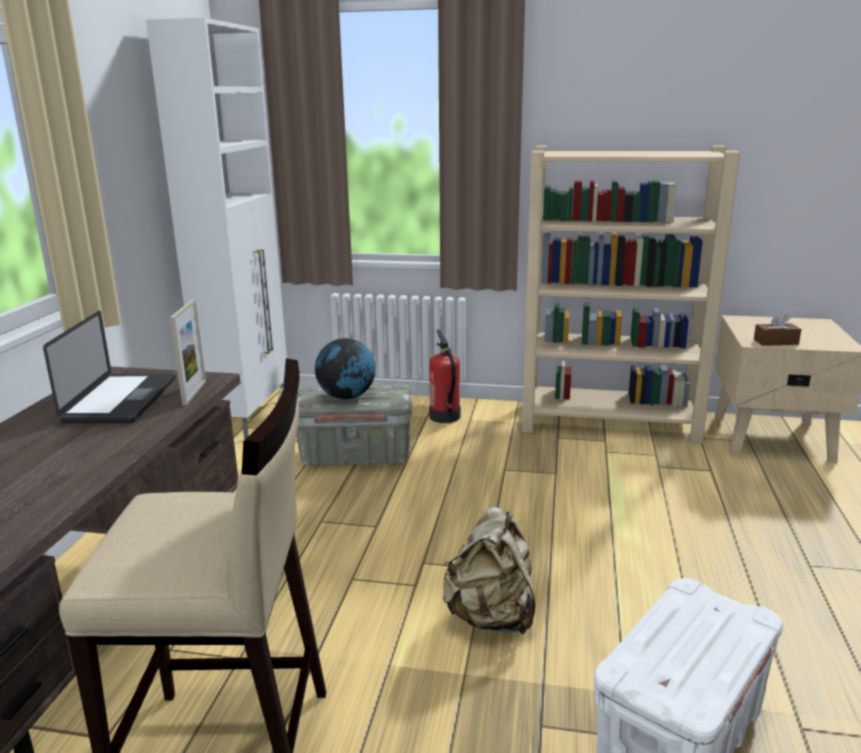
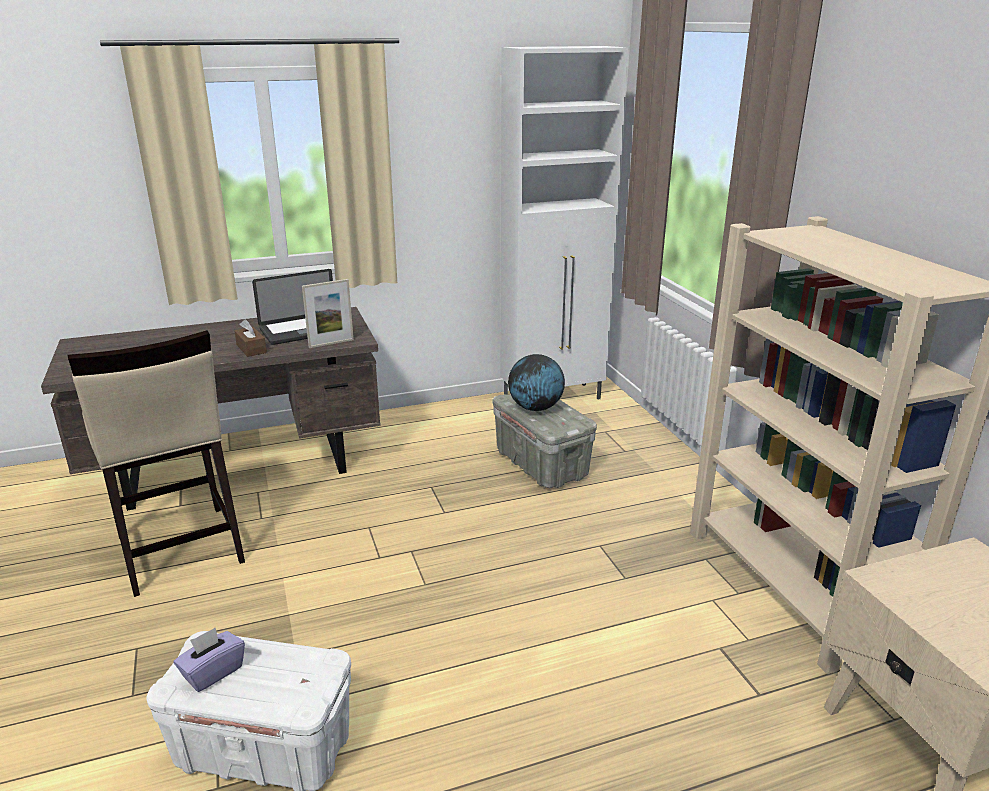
camera: 60 degrees right, 5 degrees up
fire extinguisher [429,329,461,423] -> none
beige backpack [443,507,536,635] -> none
brown tissue box [754,312,801,346] -> brown tissue box moved to [235,319,267,357]
none -> purple tissue box [174,628,245,692]

